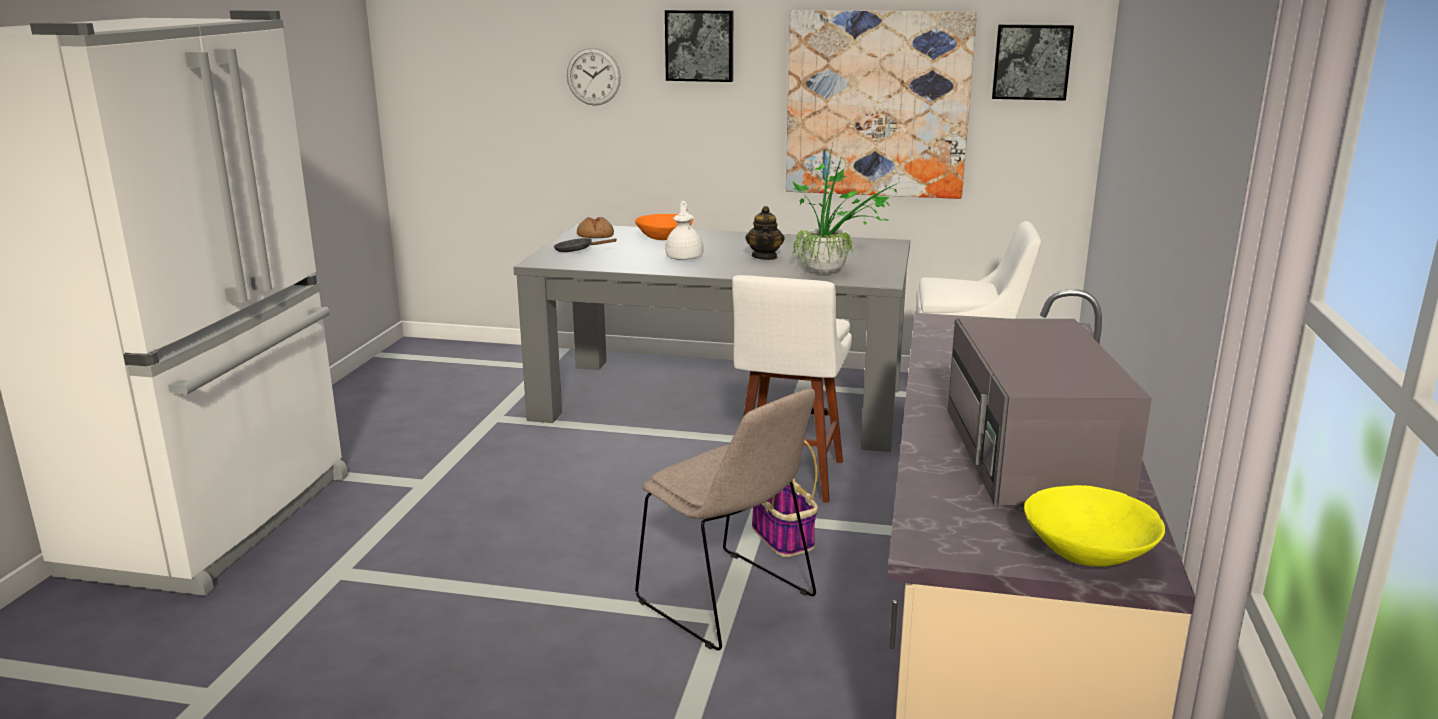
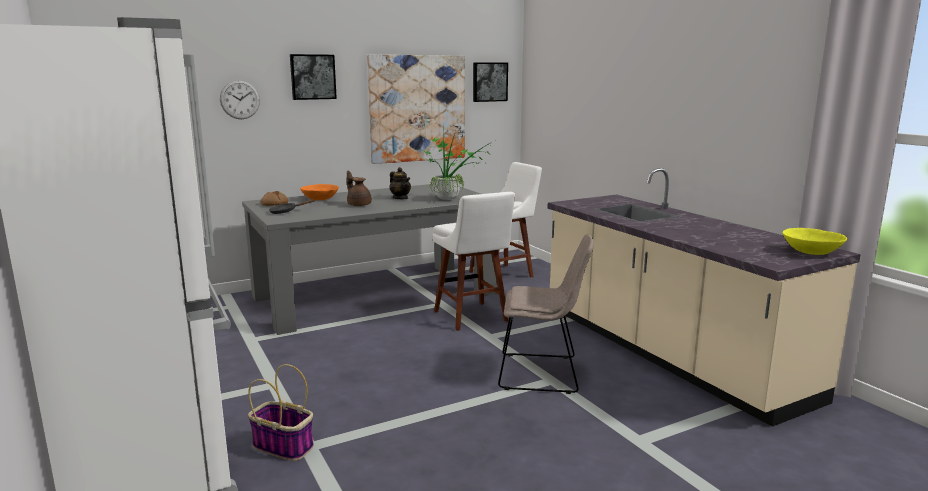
camera: 40 degrees left, 5 degrees down
white teapot [665,201,704,260] -> brown teapot [347,170,372,206]
basket [752,440,818,557] -> basket moved to [248,364,314,461]
grey microwave [948,318,1152,505] -> none

